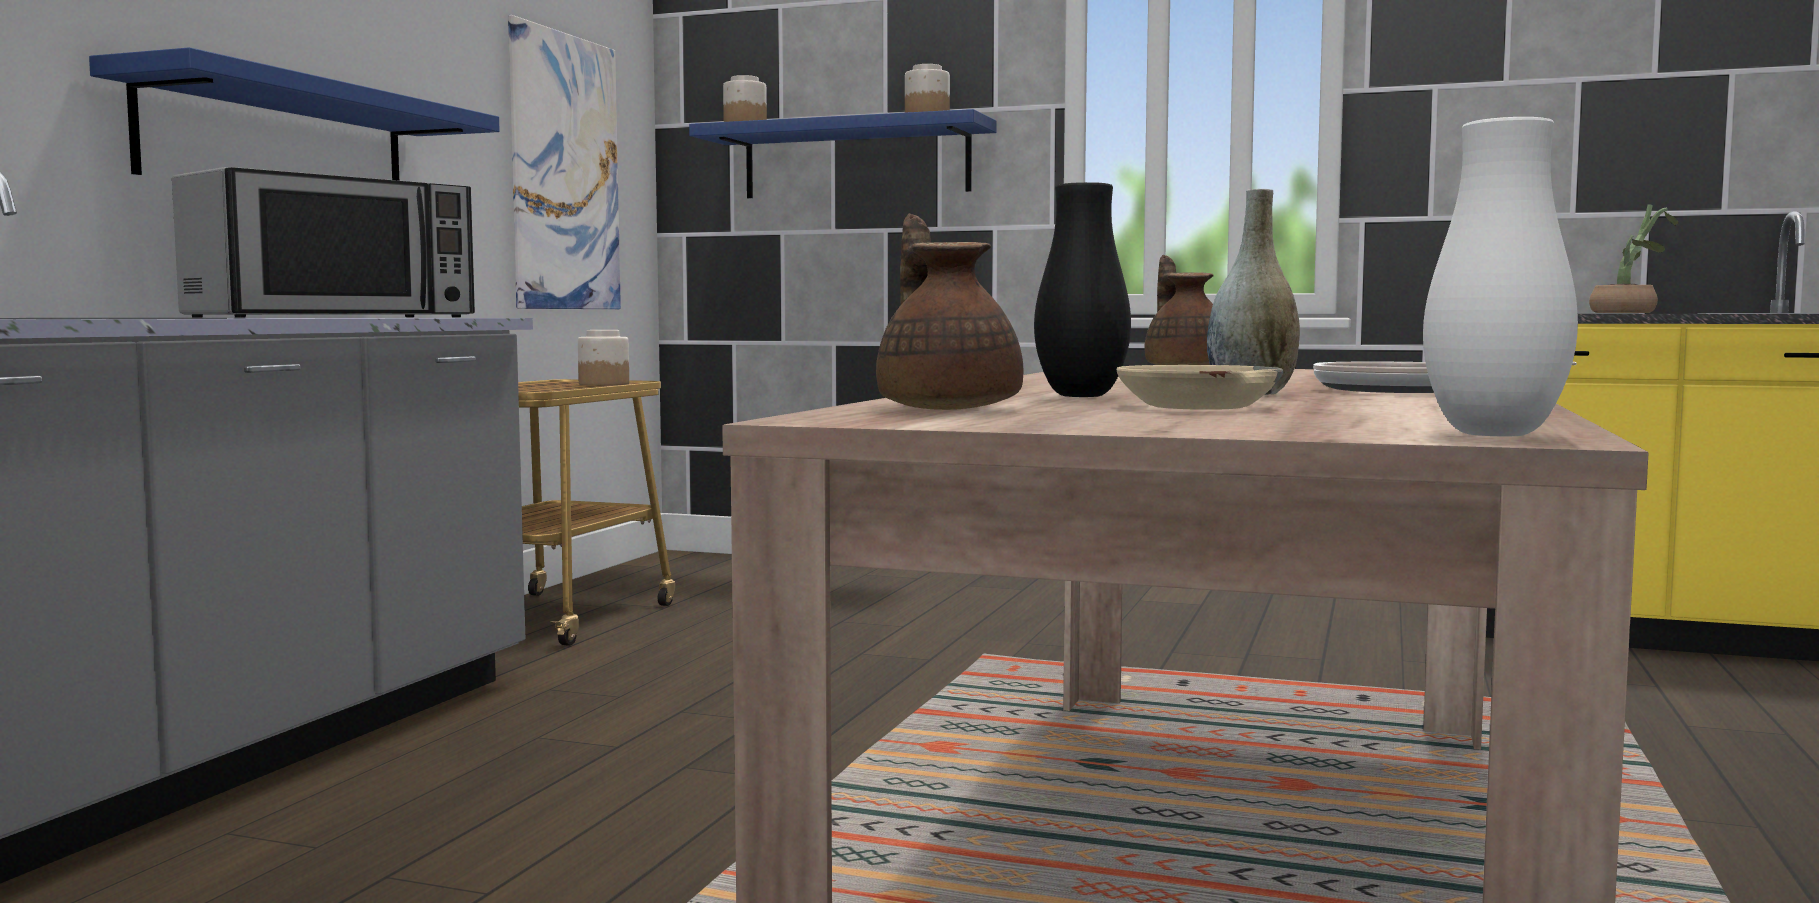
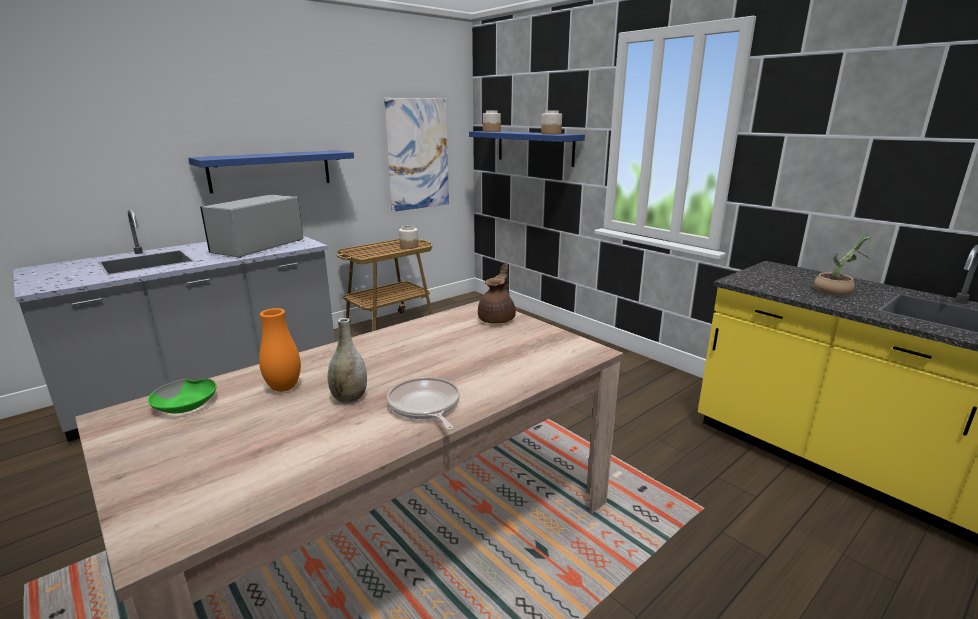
camera: 30 degrees right, 15 degrees up
microwave [172,167,475,318] -> microwave turned 135 degrees clockwise [200,194,303,258]
brown teapot [876,214,1023,410] -> green bowl [148,379,217,413]
black vase [1034,182,1131,397] -> orange vase [259,308,301,392]
beige bowl [1116,365,1283,410] -> none
white vase [1423,117,1578,436] -> none

